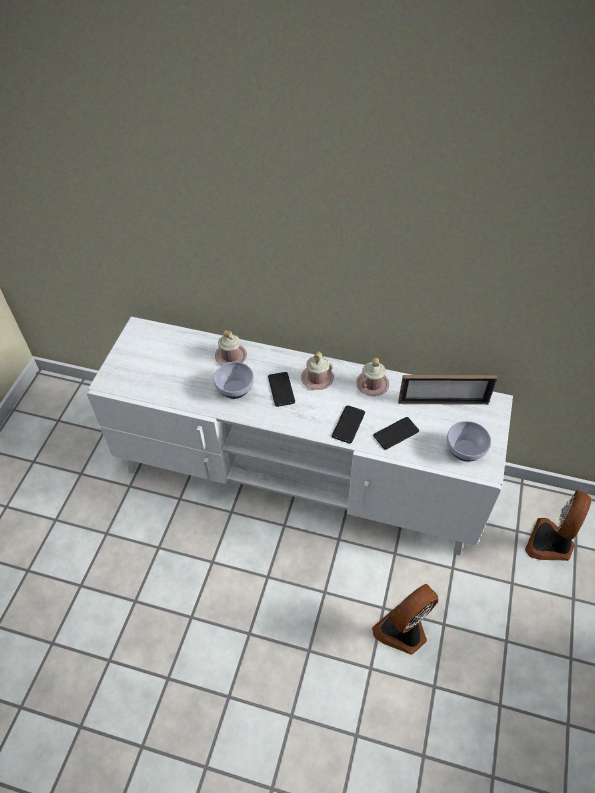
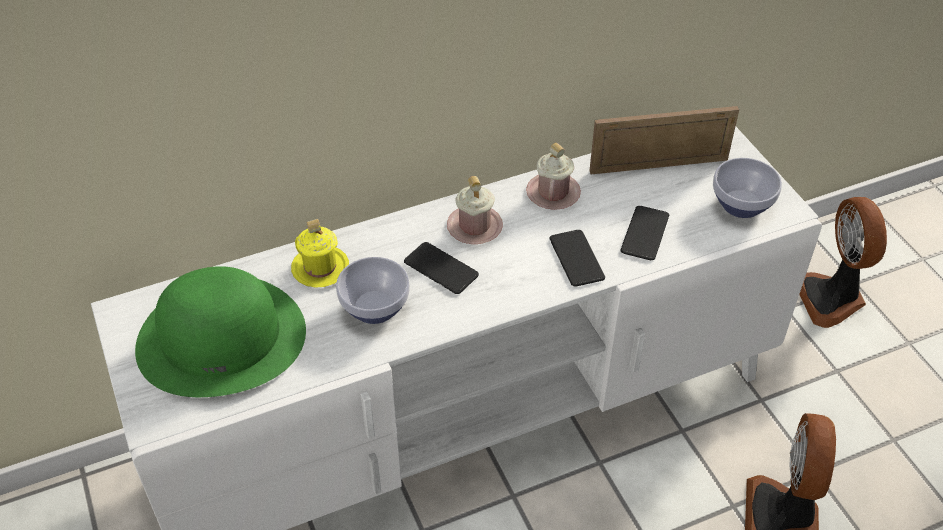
camera: 40 degrees left, 5 degrees down
pink mug [215,330,247,365] -> yellow mug [291,219,349,288]
picture frame [398,375,497,405] -> picture frame turned 150 degrees counterclockwise [589,106,739,174]
none -> green hat [135,266,306,397]

